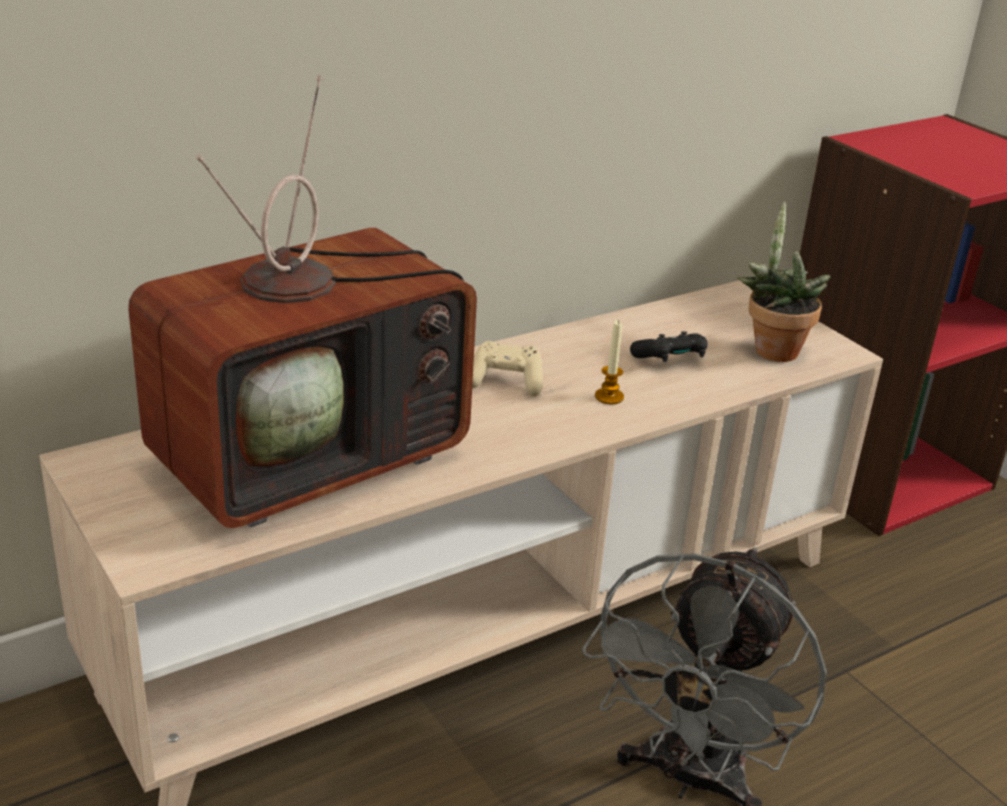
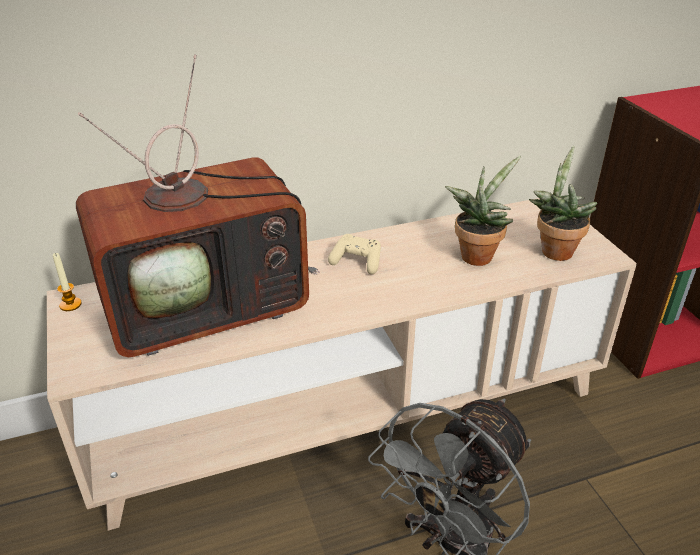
camera: 15 degrees right, 5 degrees up
candle [595,320,624,404] -> candle moved to [53,253,82,311]
black game controller [630,331,708,362] -> potted plant [445,156,521,266]

